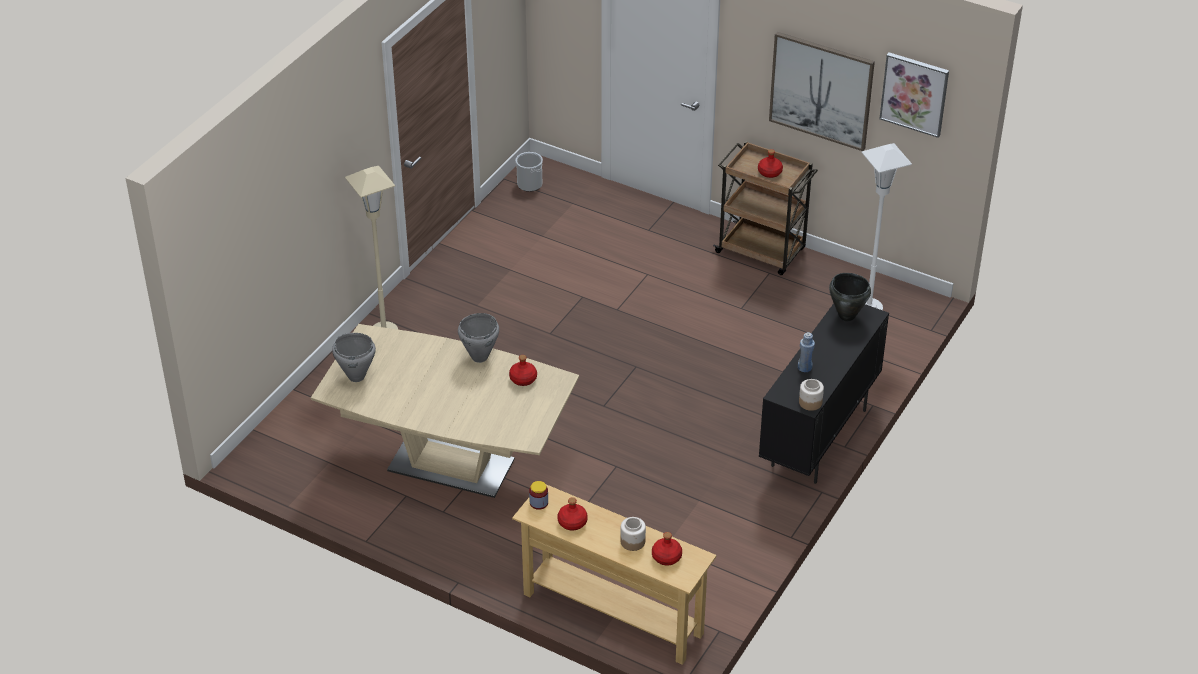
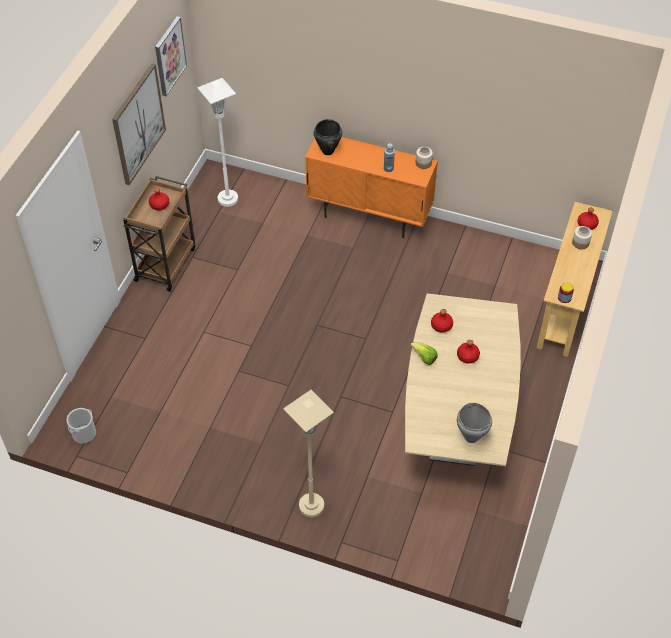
camera: 100 degrees left, 10 degrees up
grey cooking pot [458,313,499,363] -> lettuce [410,342,437,365]
red bottle [557,497,588,531] -> red bottle moved to [457,340,480,364]
black cabinet [759,303,889,484] -> orange cabinet [305,137,438,238]

